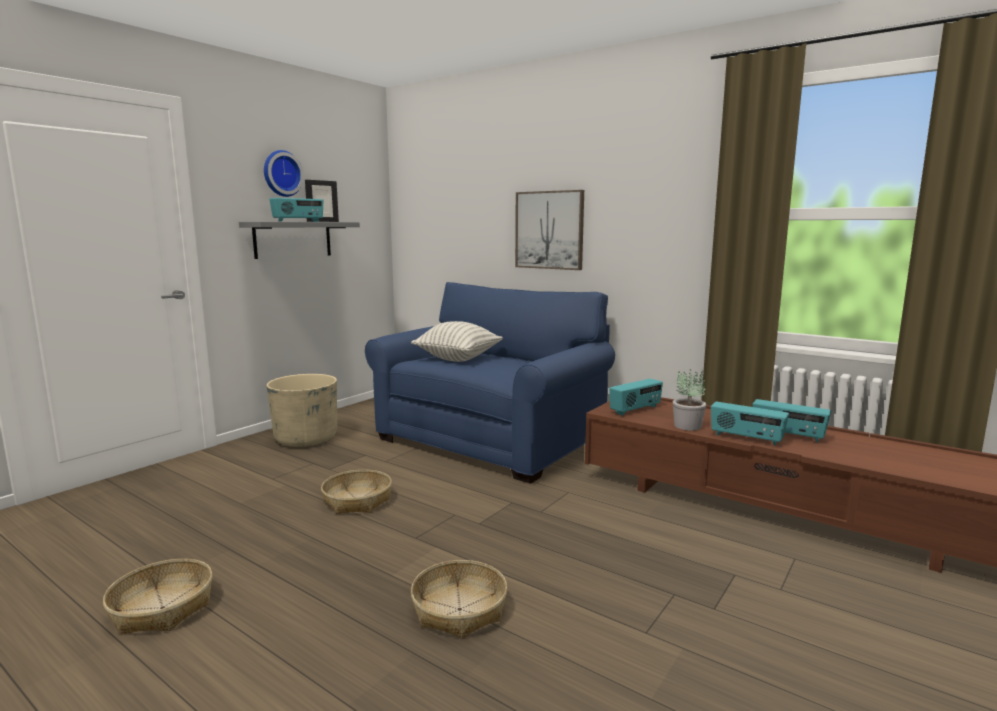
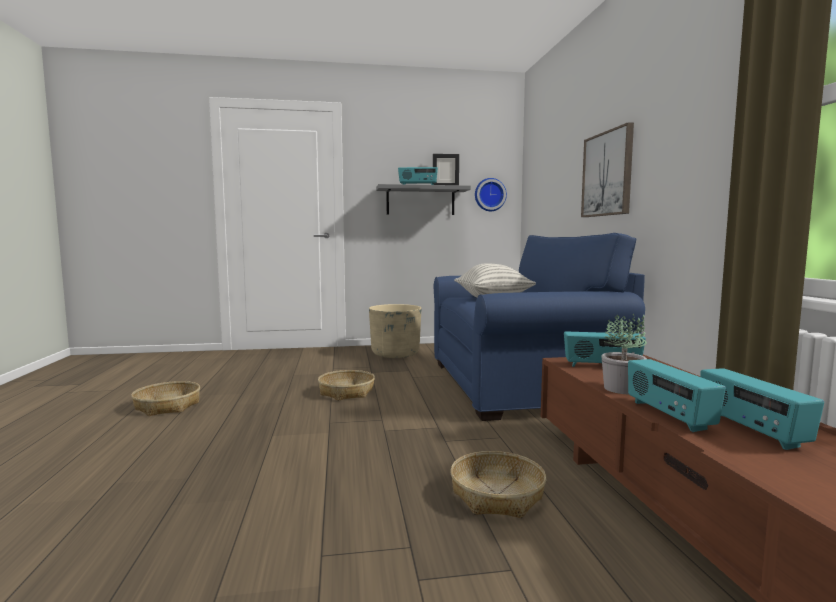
camera: 45 degrees right, 5 degrees down
wall clock [264,150,304,197] -> wall clock moved to [475,178,507,211]
basket [411,560,508,639] -> basket moved to [451,451,546,518]

